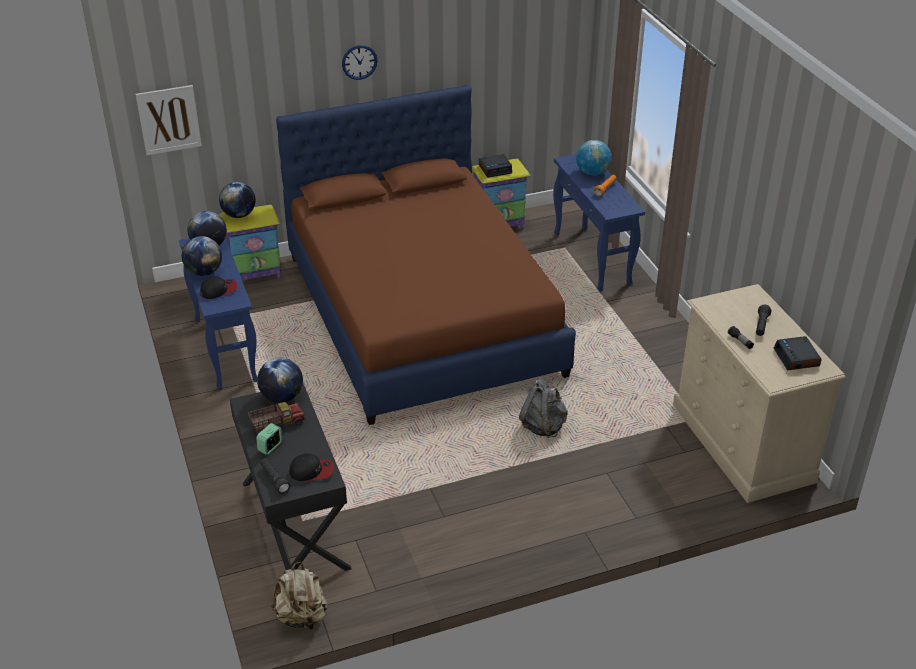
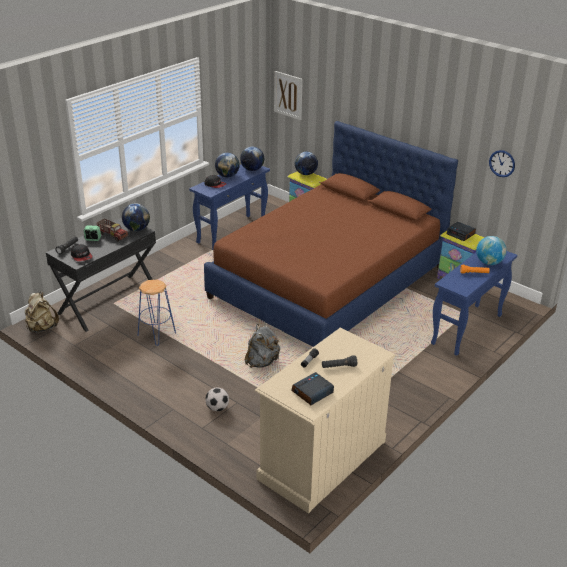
camera: 60 degrees right, 5 degrees down
wall clock [342,45,377,80] -> wall clock moved to [489,150,515,177]
none -> blue stool [138,280,176,346]
none -> football [205,388,229,411]

